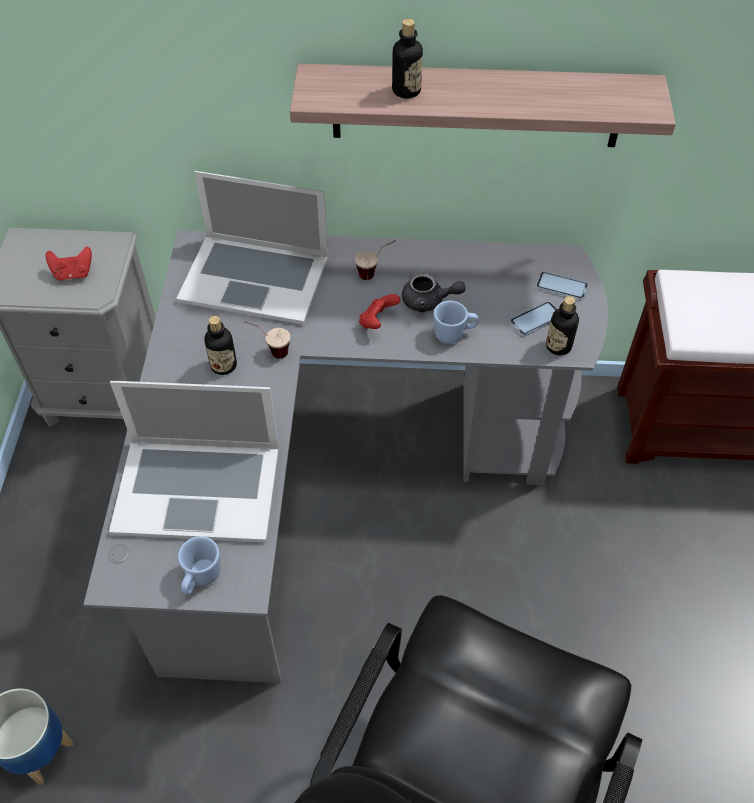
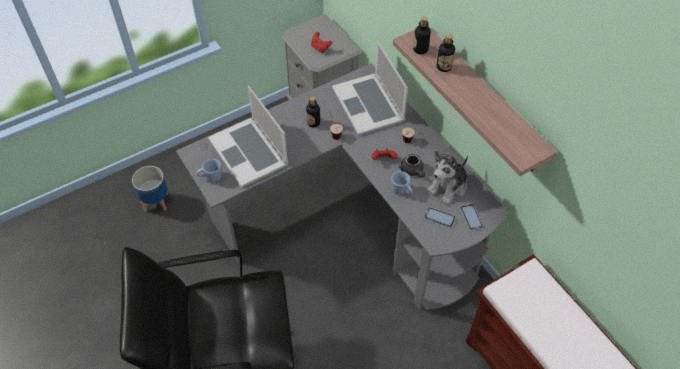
camera: 55 degrees right, 0 degrees up
bottle [546,296,579,355] -> bottle moved to [413,17,431,54]
none -> plush toy [427,151,468,205]

